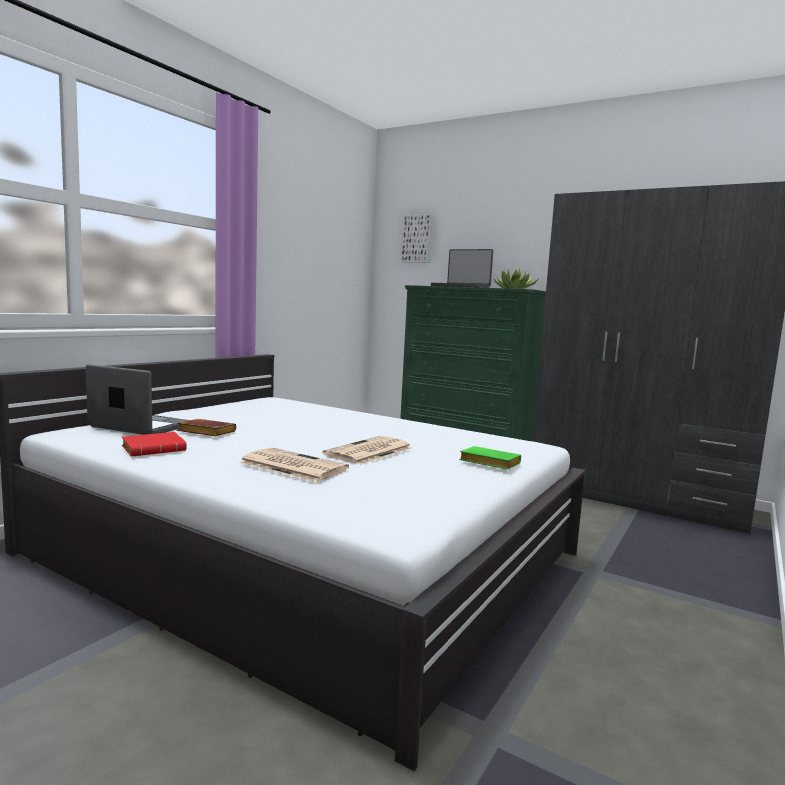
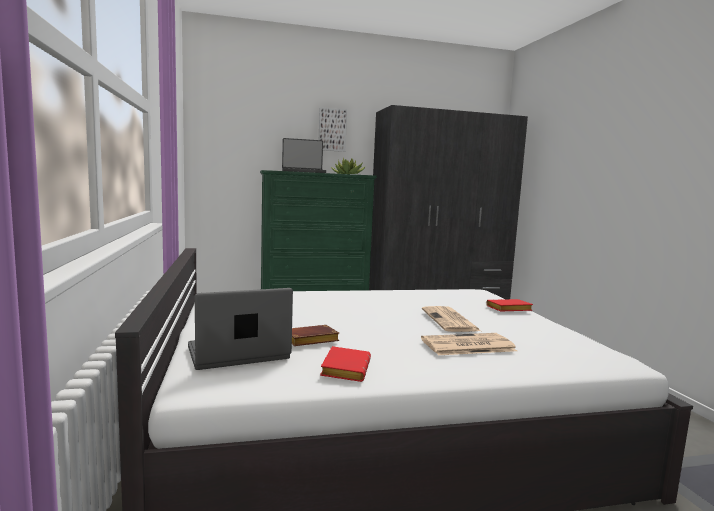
camera: 45 degrees left, 0 degrees up
picture [401,214,433,263] -> picture moved to [319,107,347,152]
green book [459,446,521,470] -> red book [486,299,533,312]

